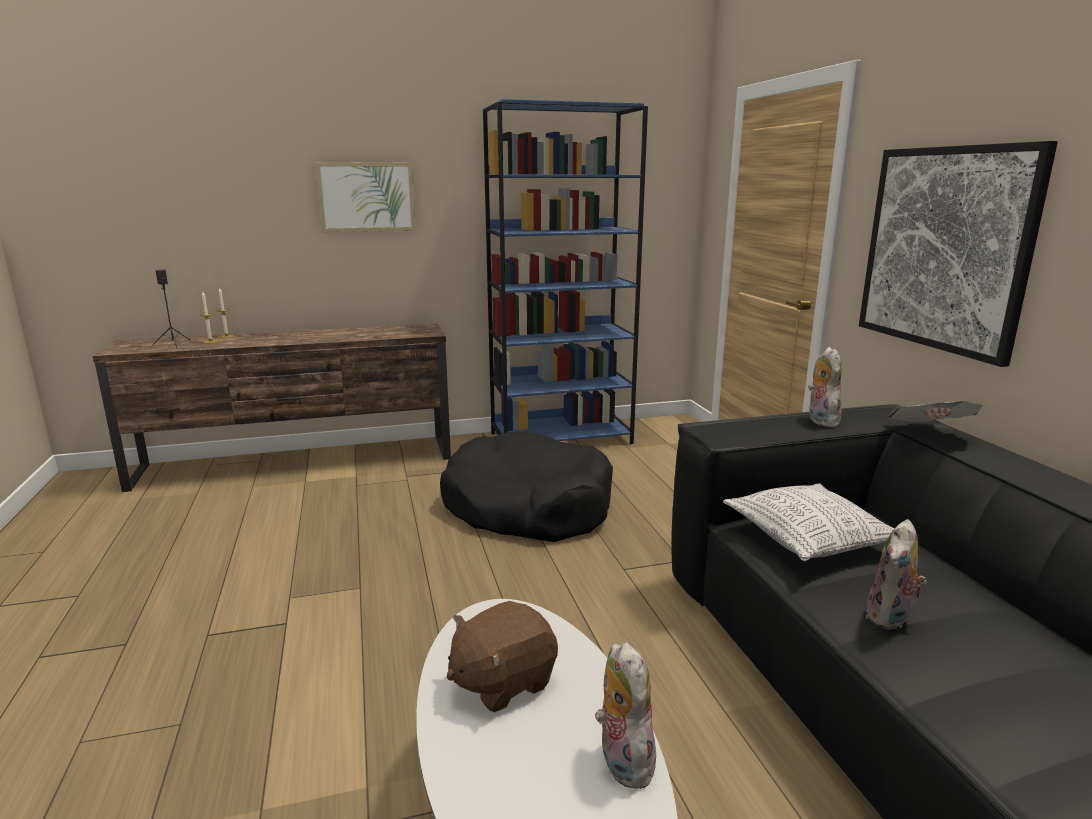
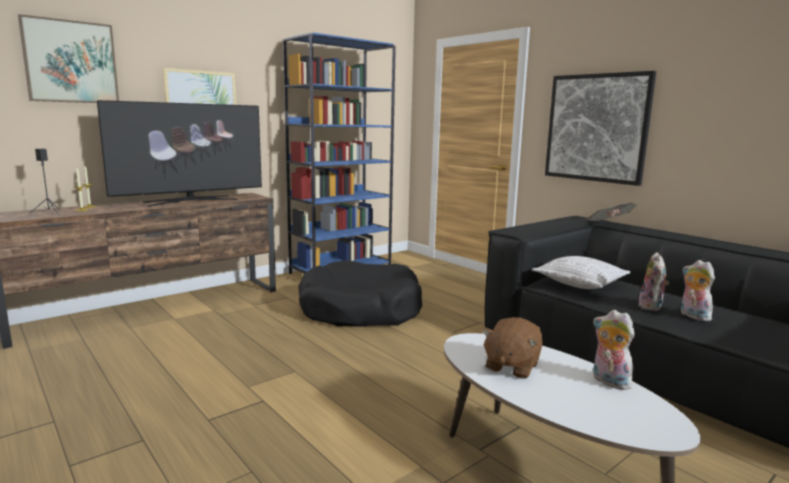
camera: 25 degrees left, 5 degrees down
plush toy [808,347,842,427] -> plush toy moved to [681,260,715,321]
none -> picture [18,14,119,103]
none -> television [97,100,262,207]

